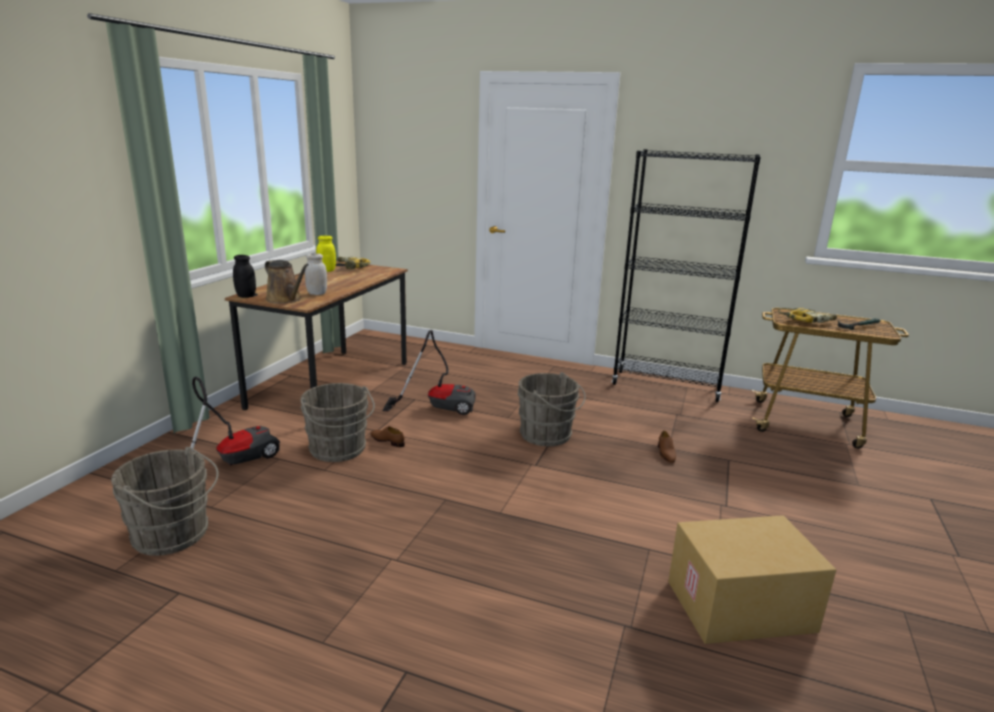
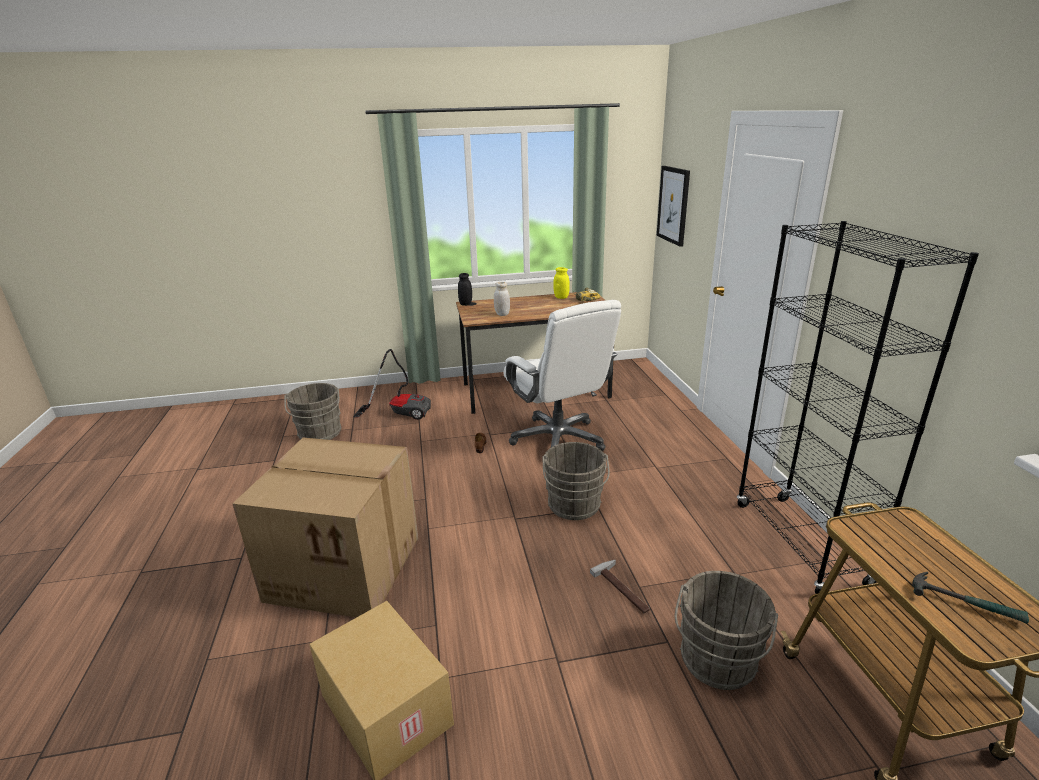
camera: 60 degrees right, 5 degrees up
brown watering can [265,260,309,304] -> none
grey bucket [300,383,375,462] -> grey bucket moved to [675,571,778,690]
vacuum cleaner [383,330,476,415] -> white office chair [504,300,621,451]
brown shoe [658,431,676,463] -> hammer [590,560,650,614]
power drill [778,307,837,323] -> none
none -> cardboard box [232,438,418,617]
none -> picture [657,166,690,247]

